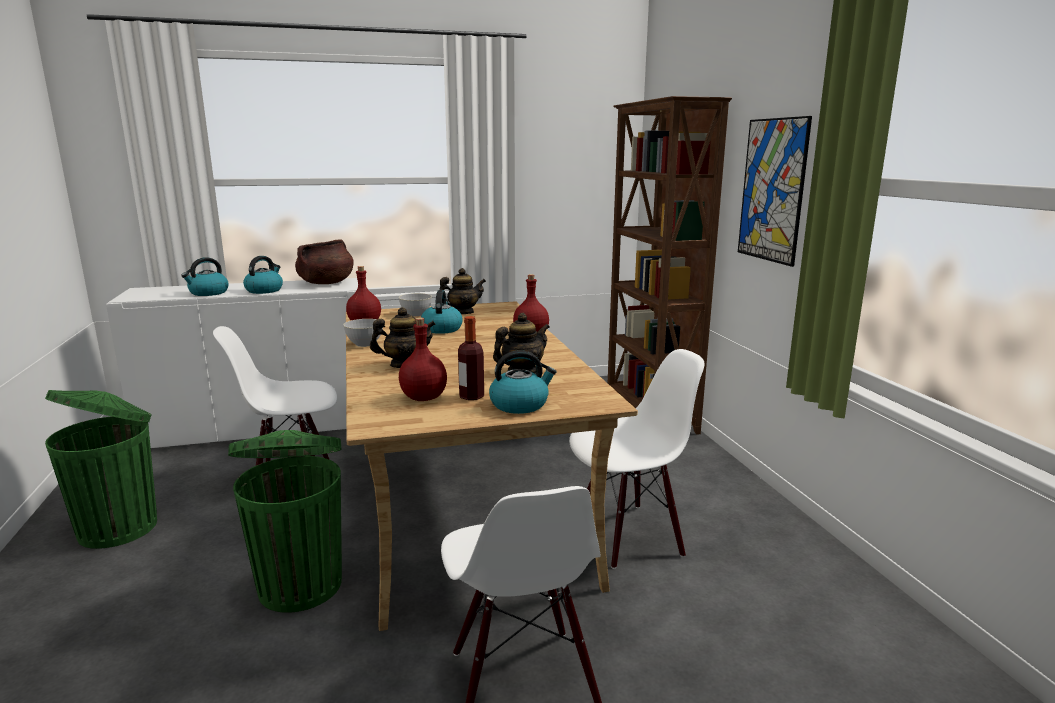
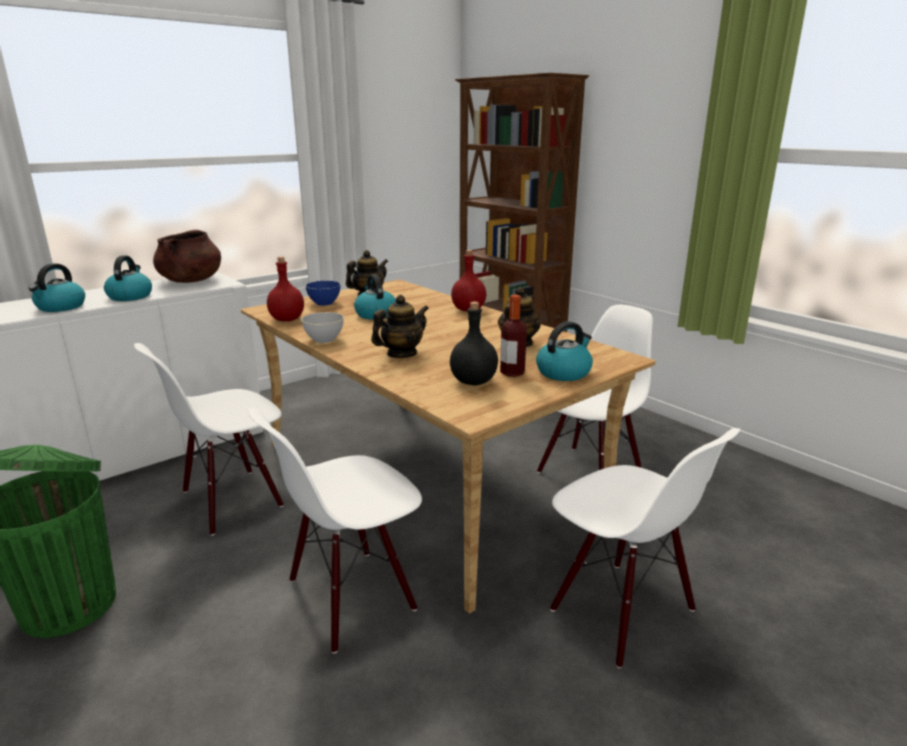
camera: 25 degrees left, 5 degrees up
green trash can [228,430,342,613] -> white chair [248,408,422,654]
grey bowl [399,293,432,316] -> blue bowl [305,281,341,306]
red bottle [399,317,447,401] -> black bottle [450,302,498,385]
picture [738,116,812,267] -> none

